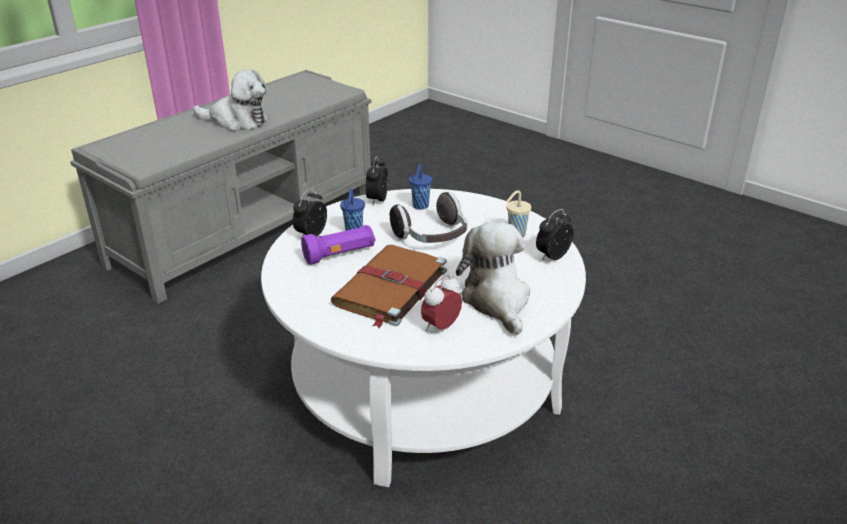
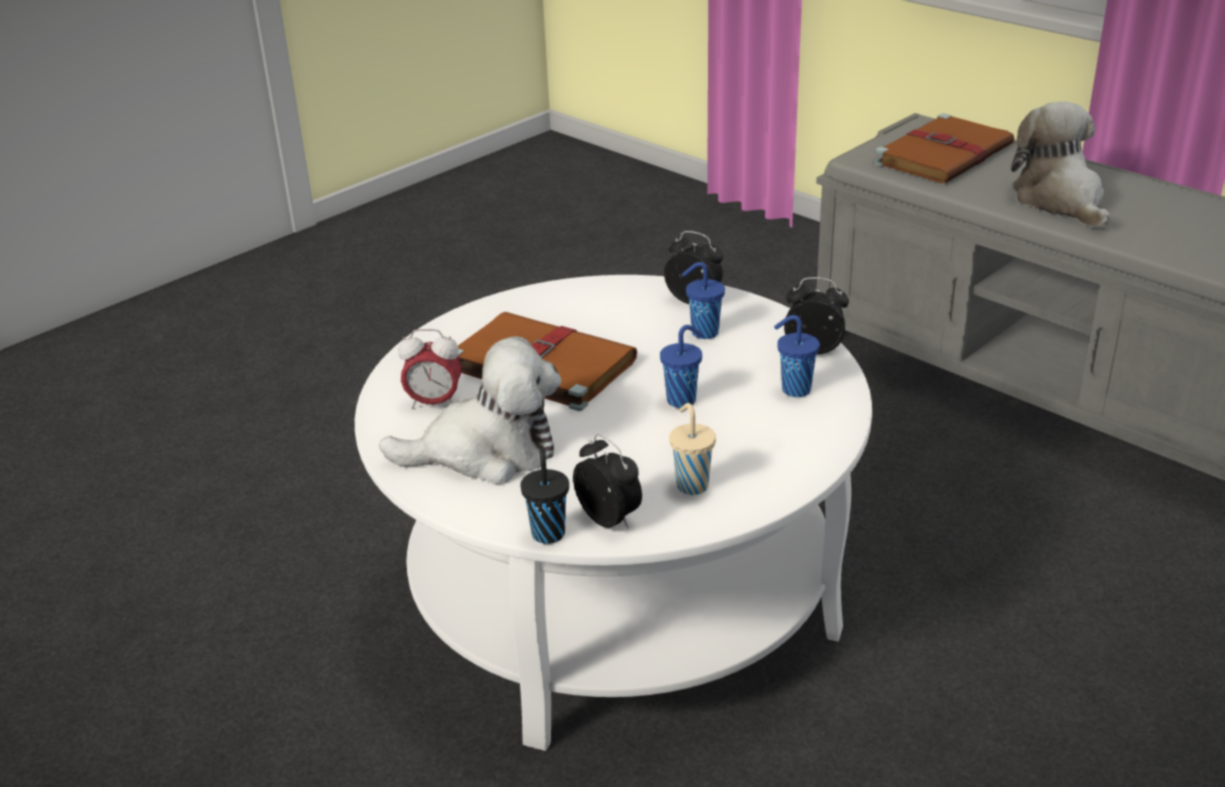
camera: 95 degrees right, 0 degrees up
plush toy [193,69,268,131] -> plush toy turned 150 degrees clockwise [1011,102,1110,229]
purple flashlight [301,225,375,265] -> none
headphones [390,192,467,243] -> blue cup [660,325,704,408]
alarm clock [421,275,462,331] -> alarm clock turned 135 degrees clockwise [398,329,462,409]
none -> black cup [520,448,569,544]
none -> brown book [874,113,1015,183]

